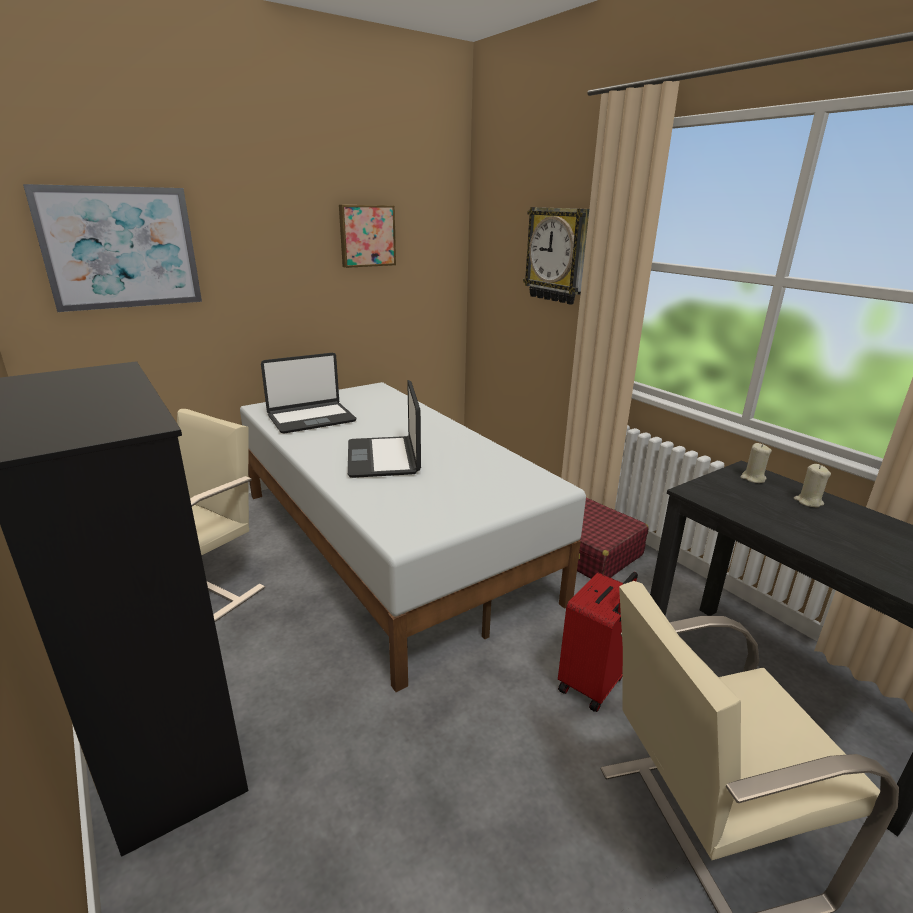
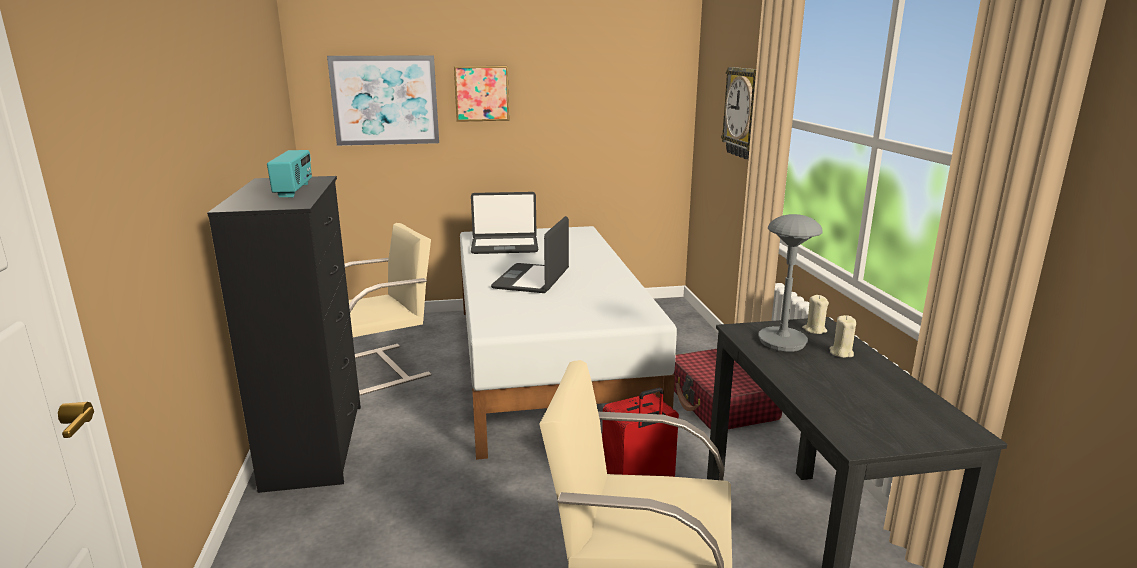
camera: 25 degrees right, 5 degrees down
picture [339,205,396,268] -> picture moved to [454,66,509,122]
none -> radio [267,150,312,197]
none -> grey table lamp [758,214,823,352]

